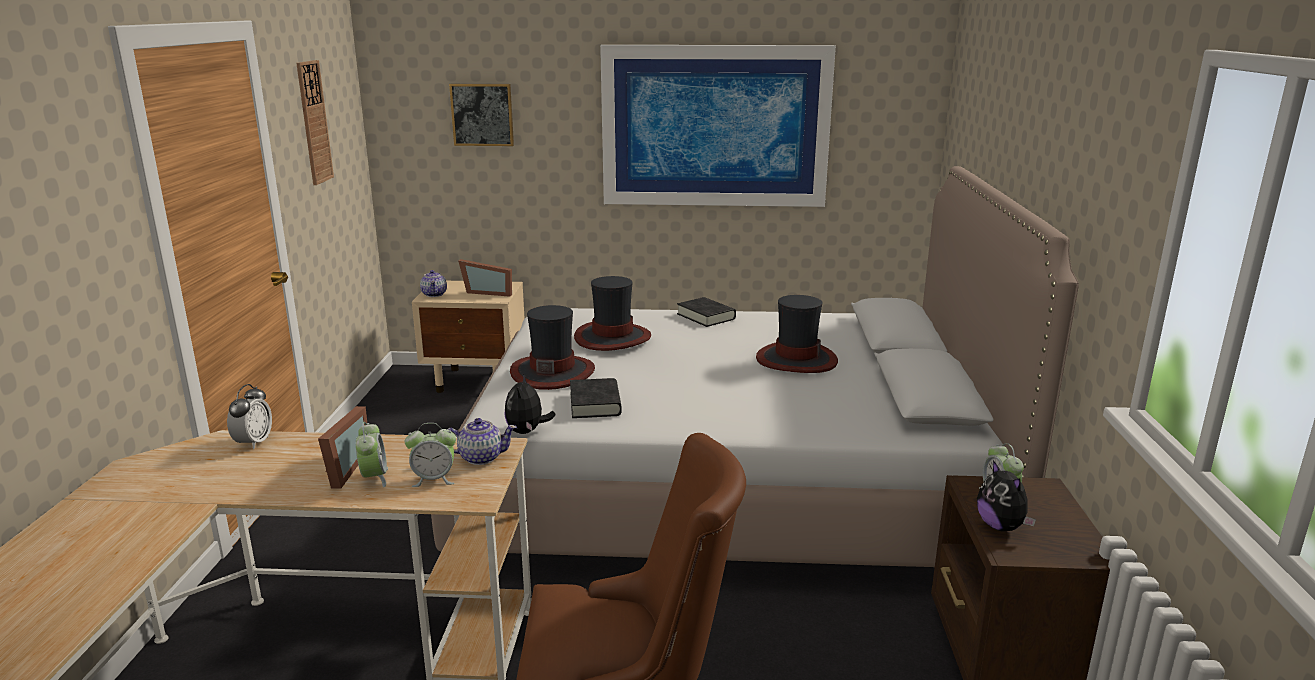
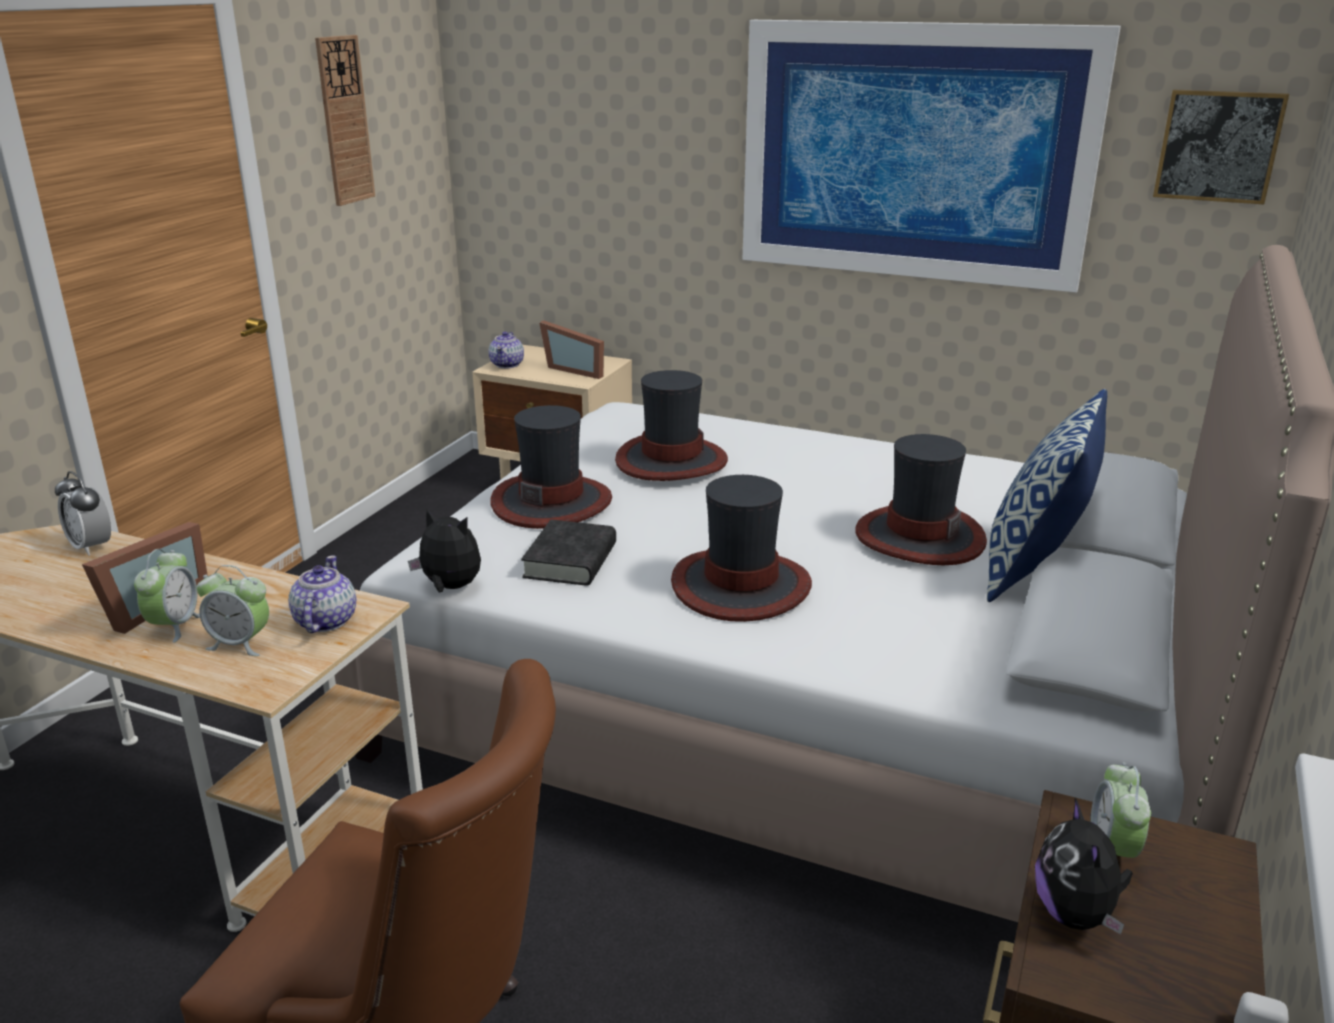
camera: 20 degrees right, 5 degrees up
alarm clock [227,384,272,449] -> alarm clock turned 105 degrees clockwise [55,471,111,556]
teapot [447,418,517,465] -> teapot turned 105 degrees counterclockwise [288,555,356,633]
picture [449,84,514,146] -> picture moved to [1153,90,1289,205]
plush toy [504,374,555,434] -> plush toy turned 90 degrees clockwise [408,509,481,592]
black book [677,297,736,327] -> none
none -> hat [671,475,812,622]
none -> pillow [987,389,1107,602]

